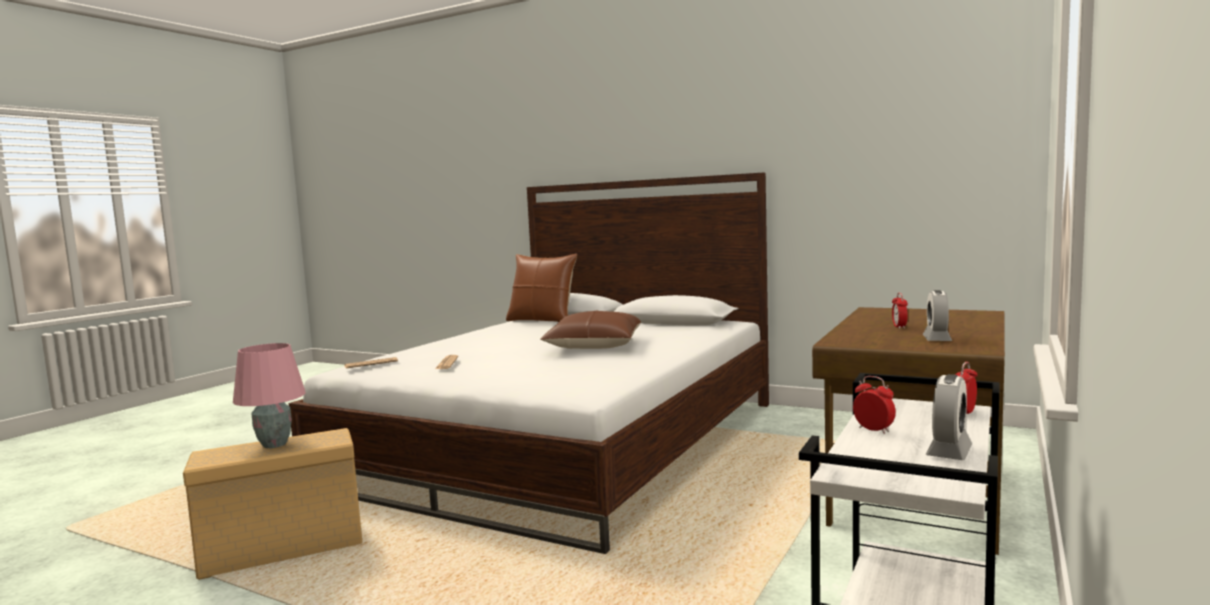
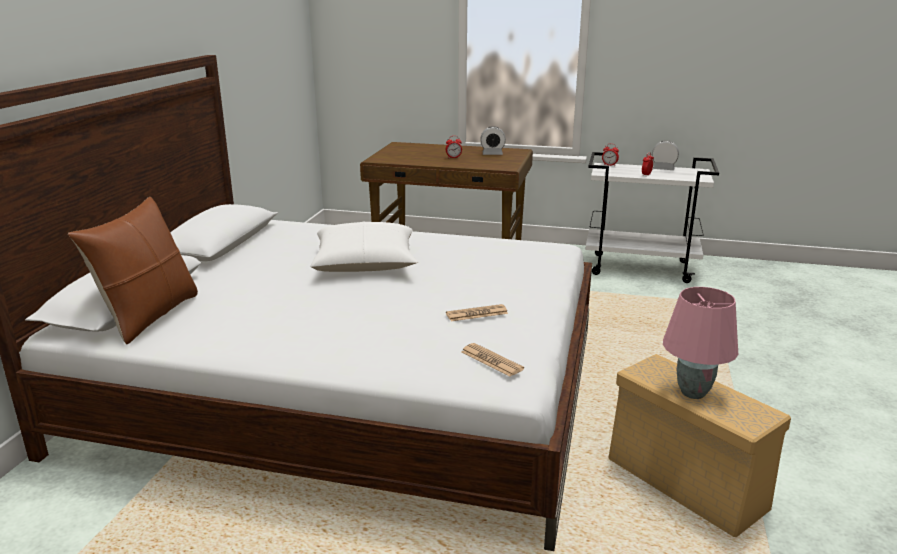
camera: 105 degrees left, 15 degrees up
brown pillow [540,311,641,349] -> white pillow [310,221,419,272]

